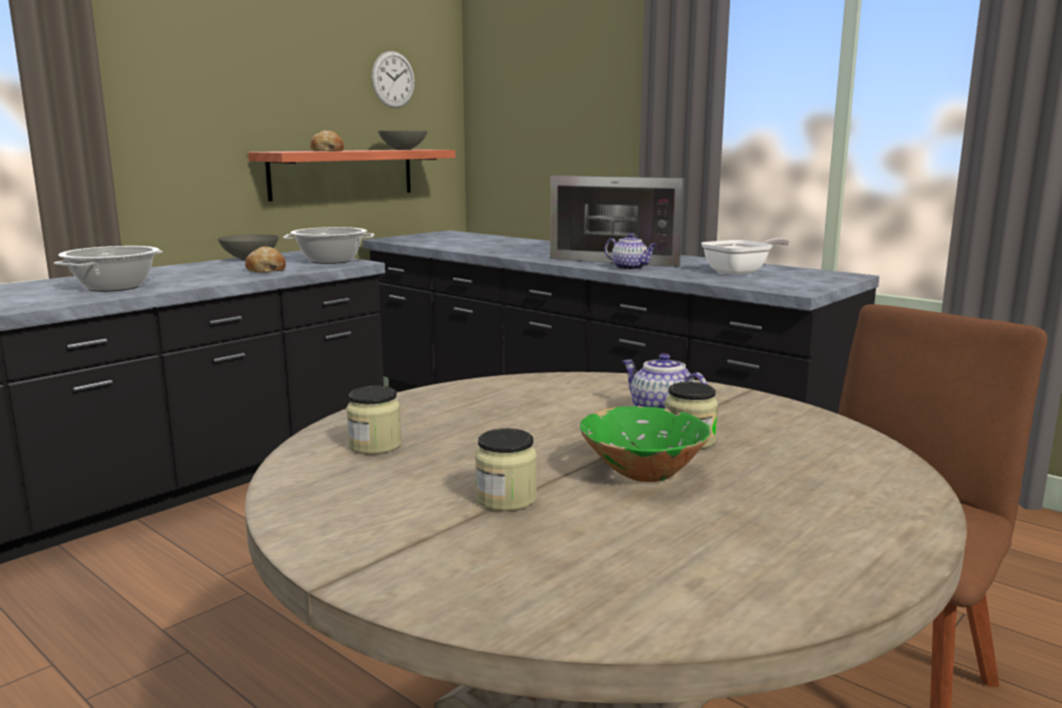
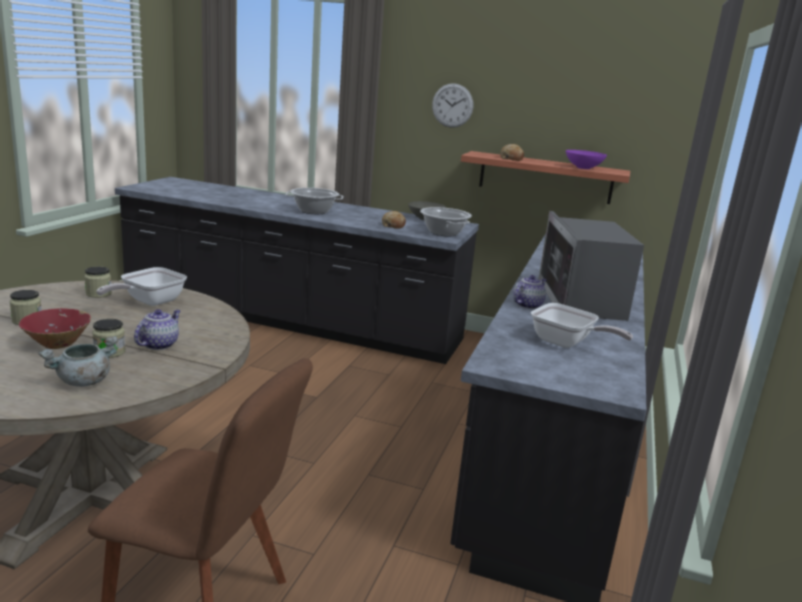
camera: 65 degrees right, 5 degrees up
wall clock [372,51,415,108] -> wall clock moved to [432,83,473,128]
grey bowl [378,131,428,150] -> purple bowl [566,150,607,169]
green bowl [580,406,711,482] -> red bowl [19,308,91,349]
teapot [605,233,657,270] -> teapot turned 150 degrees counterclockwise [513,275,546,309]
none -> grey cooking pot [38,336,118,387]
none -> frying pan [96,267,187,306]

